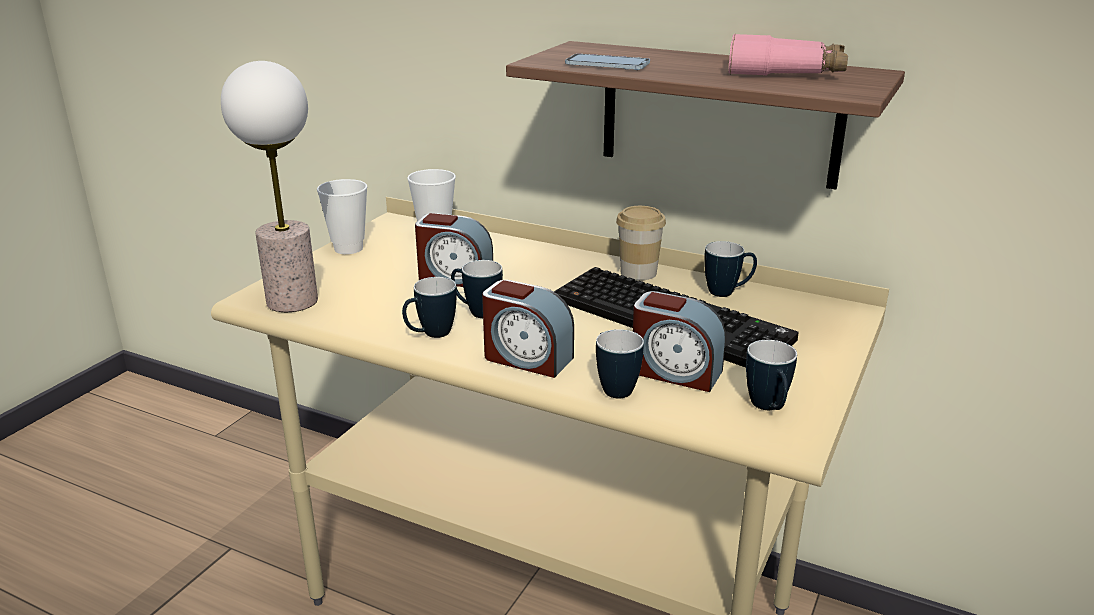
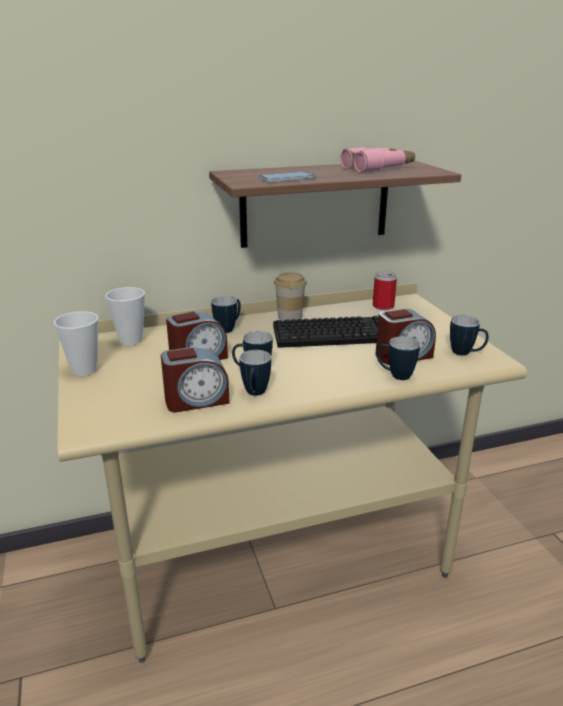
camera: 45 degrees left, 0 degrees up
table lamp [221,61,318,312] -> none
alarm clock [482,280,574,378] -> alarm clock moved to [161,347,230,412]
mug [704,241,757,297] -> mug moved to [211,296,241,333]
none -> can [373,270,397,310]

